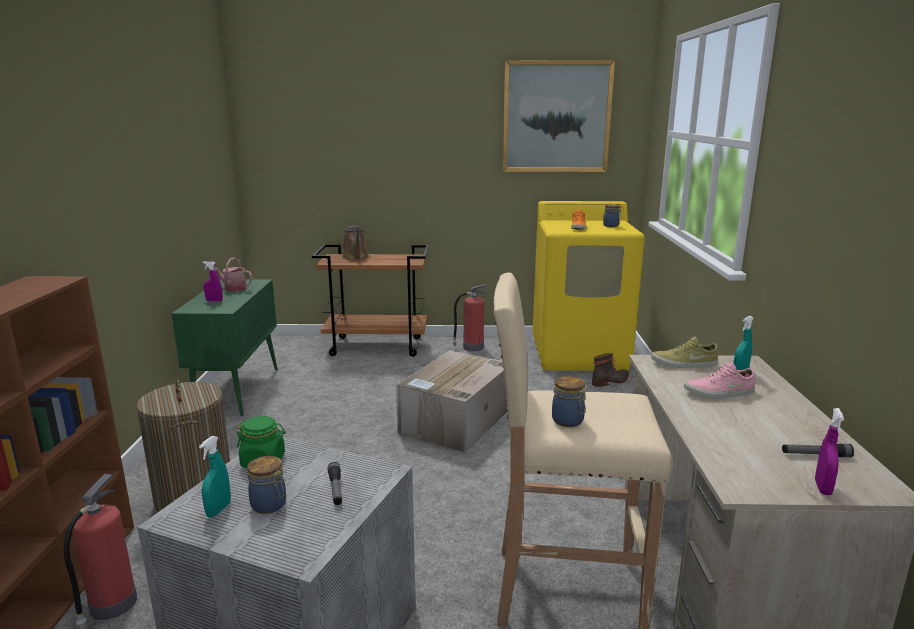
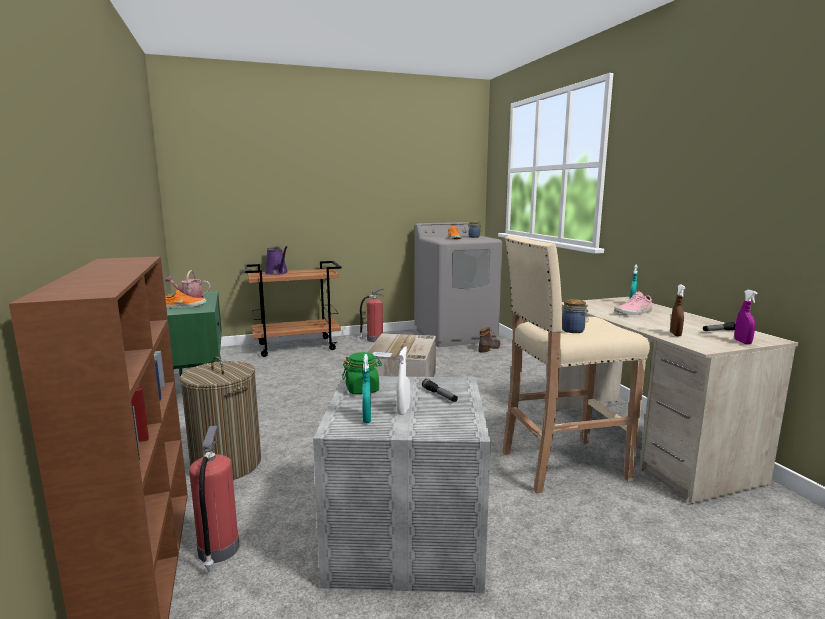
camera: 20 degrees left, 5 degrees down
purple spray bottle [202,261,222,302] -> orange shoe [165,289,207,309]
jar [247,456,286,514] -> white spray bottle [397,346,410,415]
brown watering can [342,225,369,260] -> purple watering can [265,246,288,275]
picture [503,60,615,172] -> none
yellow washing machine [533,201,645,371] -> grey washing machine [414,222,502,347]
beige shoe [651,336,718,368] -> none
none -> brown spray bottle [670,285,685,336]

